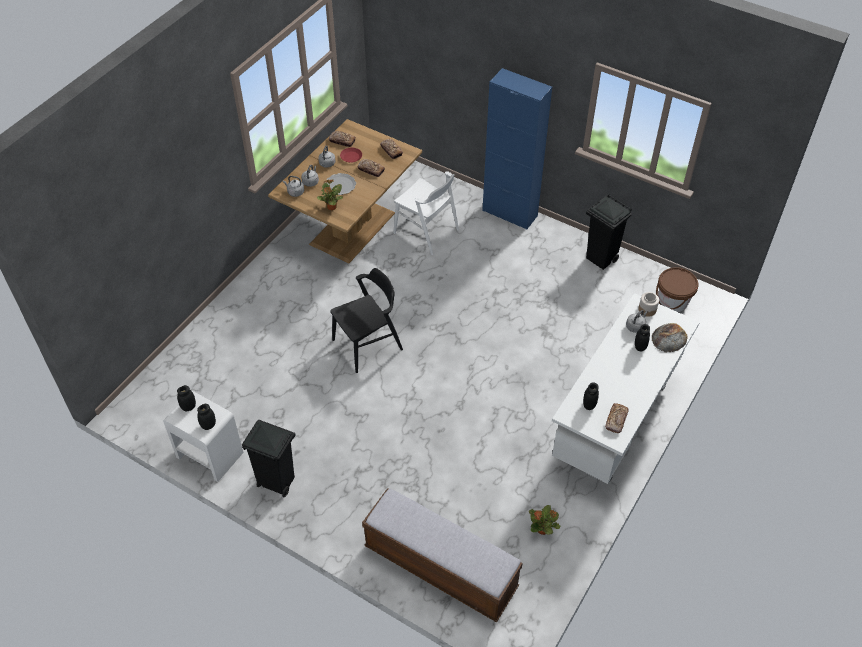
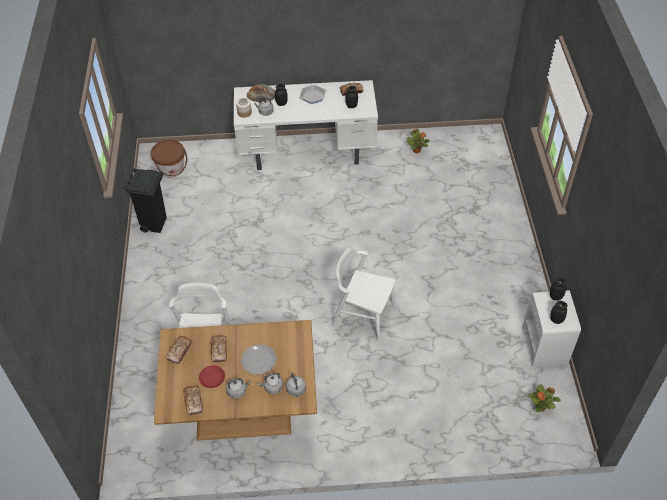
camera: 125 degrees left, 0 degrees up
black trash can [242,420,296,497] -> none
potted plant [317,179,343,210] -> potted plant moved to [529,384,561,412]
black chair [330,268,403,373] -> white chair [331,247,396,342]
bench [362,488,523,622] -> none
blue cabinet [482,68,552,230] -> none
none -> frying pan [299,85,327,104]

